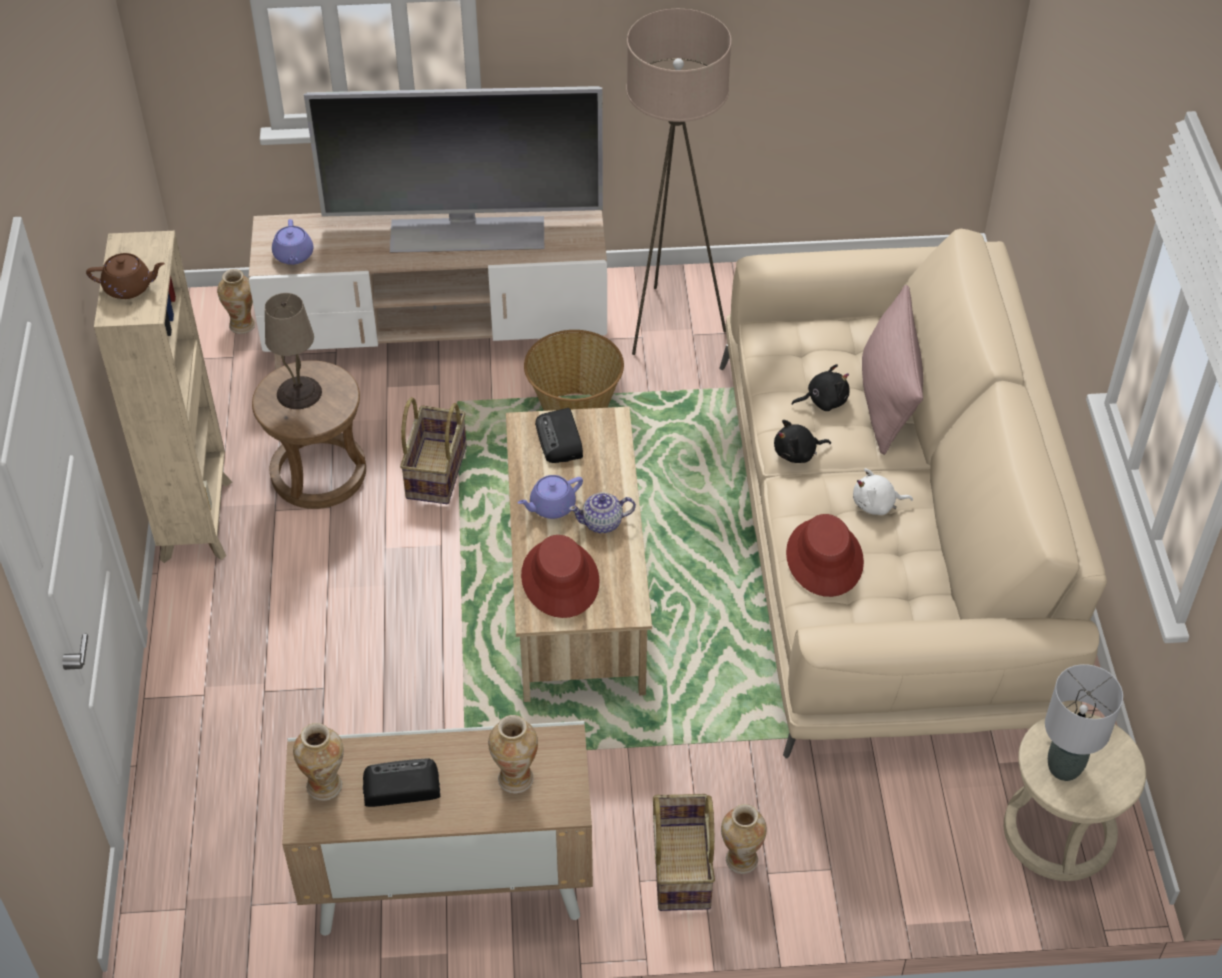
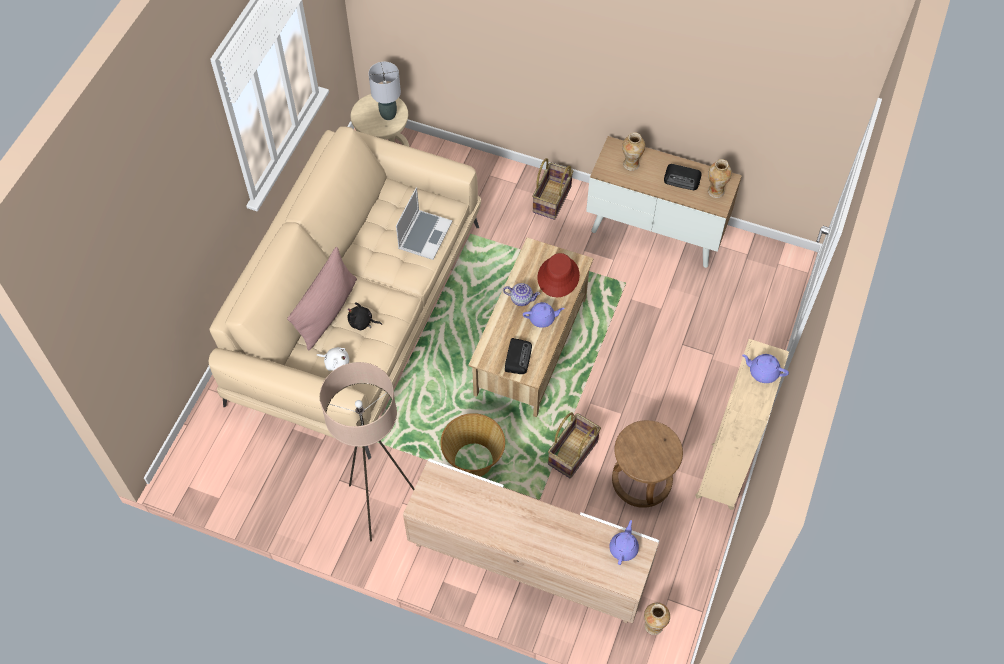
camera: 155 degrees left, 10 degrees up
brown teapot [86,253,165,299] -> purple teapot [742,354,789,383]
beige table lamp [265,293,322,409] -> none
television [304,86,603,253] -> none
vase [721,804,767,874] -> none
black plush toy [774,420,831,463] -> none
red hat [786,514,864,597] -> laptop [396,187,453,260]
white plush toy [853,468,913,515] -> white plush toy moved to [317,347,349,371]

